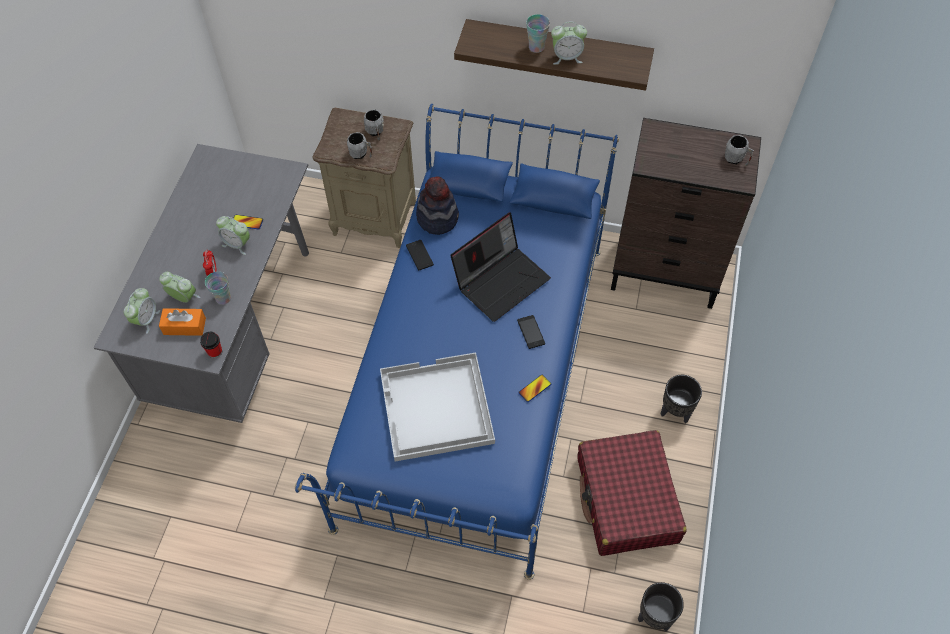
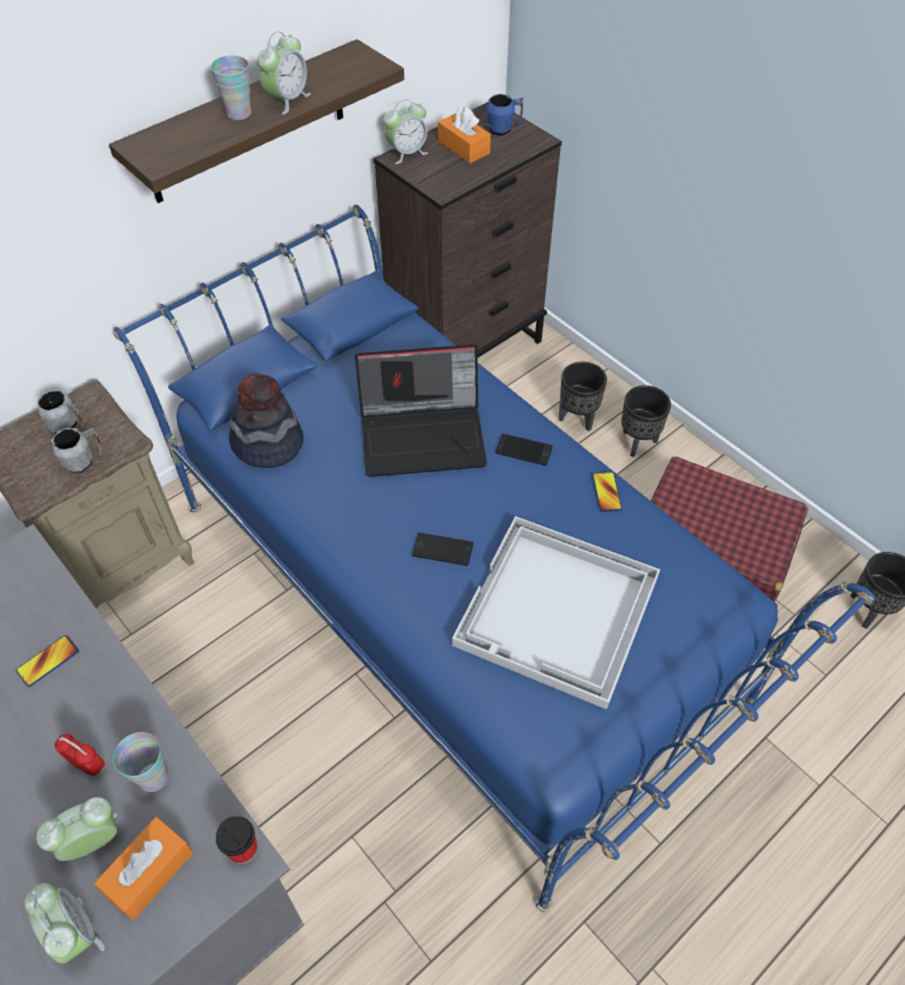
camera: 55 degrees left, 5 degrees down
alarm clock [216,216,250,255] -> alarm clock moved to [383,99,428,164]
phone [406,240,434,270] -> phone moved to [412,533,473,566]
laptop [450,212,551,322] -> laptop turned 90 degrees clockwise [355,344,487,477]
grey mug [725,135,754,166] -> blue mug [486,94,524,136]
none -> orange tissue box [438,106,491,163]
none -> black planter [559,362,607,431]

